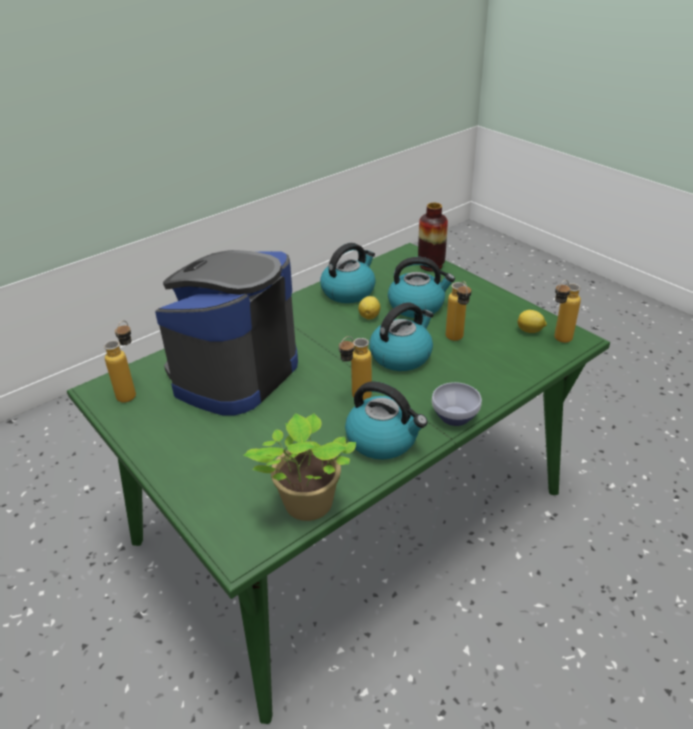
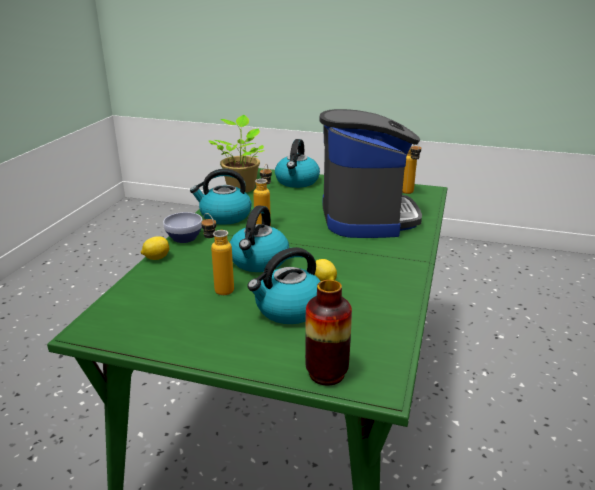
camera: 145 degrees right, 10 degrees down
kettle [320,243,376,303] -> kettle moved to [275,139,320,188]
lemon [517,310,547,333] -> lemon moved to [141,236,169,260]
bottle [554,280,581,343] -> none

